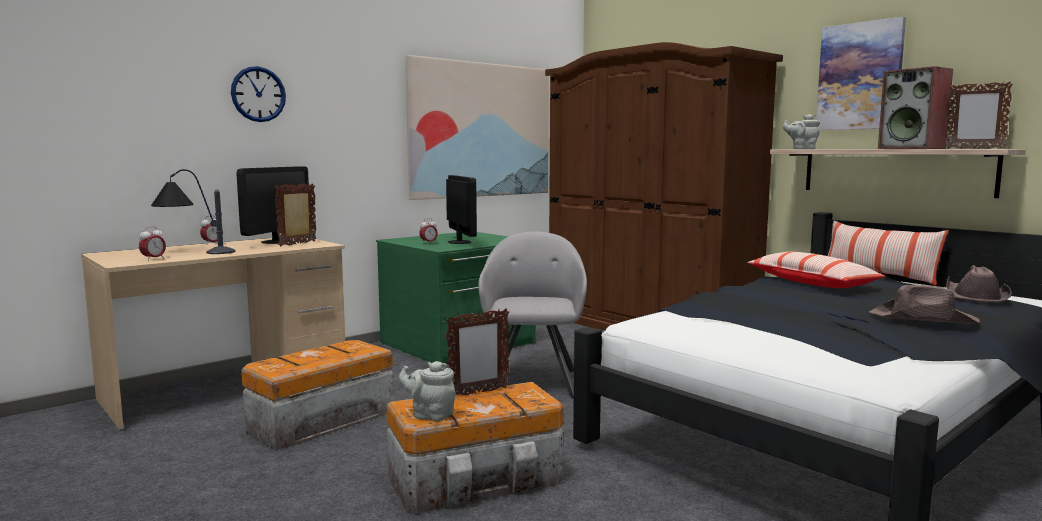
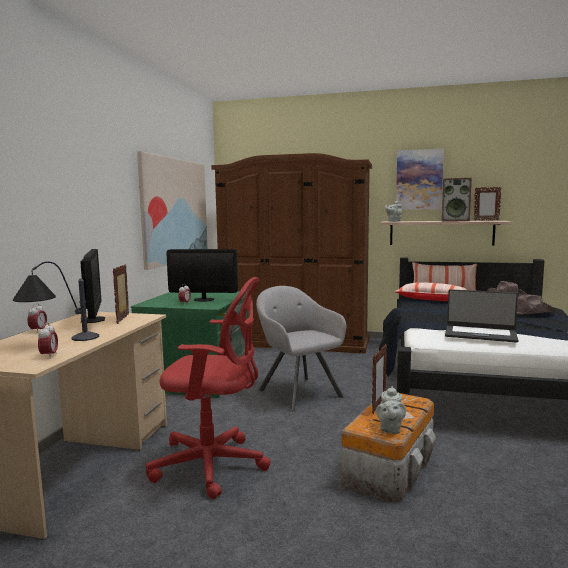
camera: 35 degrees left, 0 degrees up
wall clock [231,66,286,122] -> none
storage box [241,340,394,451] -> red office chair [146,277,271,499]
grey teapot [399,361,456,421] -> grey teapot turned 60 degrees counterclockwise [376,386,406,434]
monitor [446,175,477,244] -> monitor turned 150 degrees clockwise [166,249,238,301]
none -> laptop [445,289,518,343]

